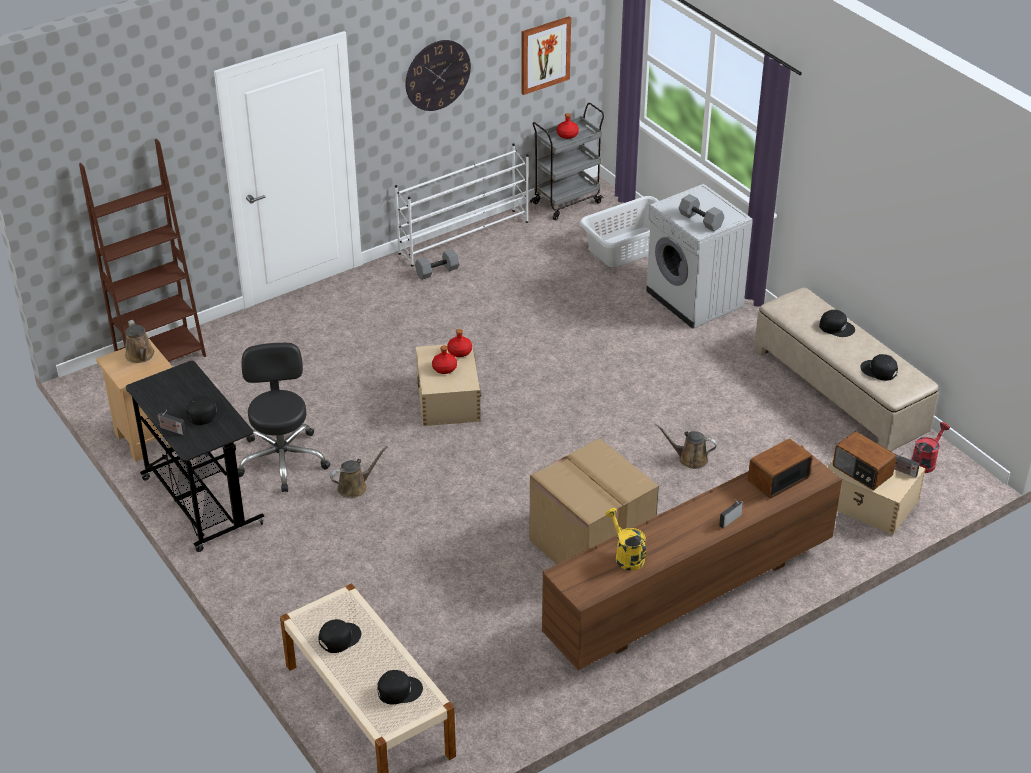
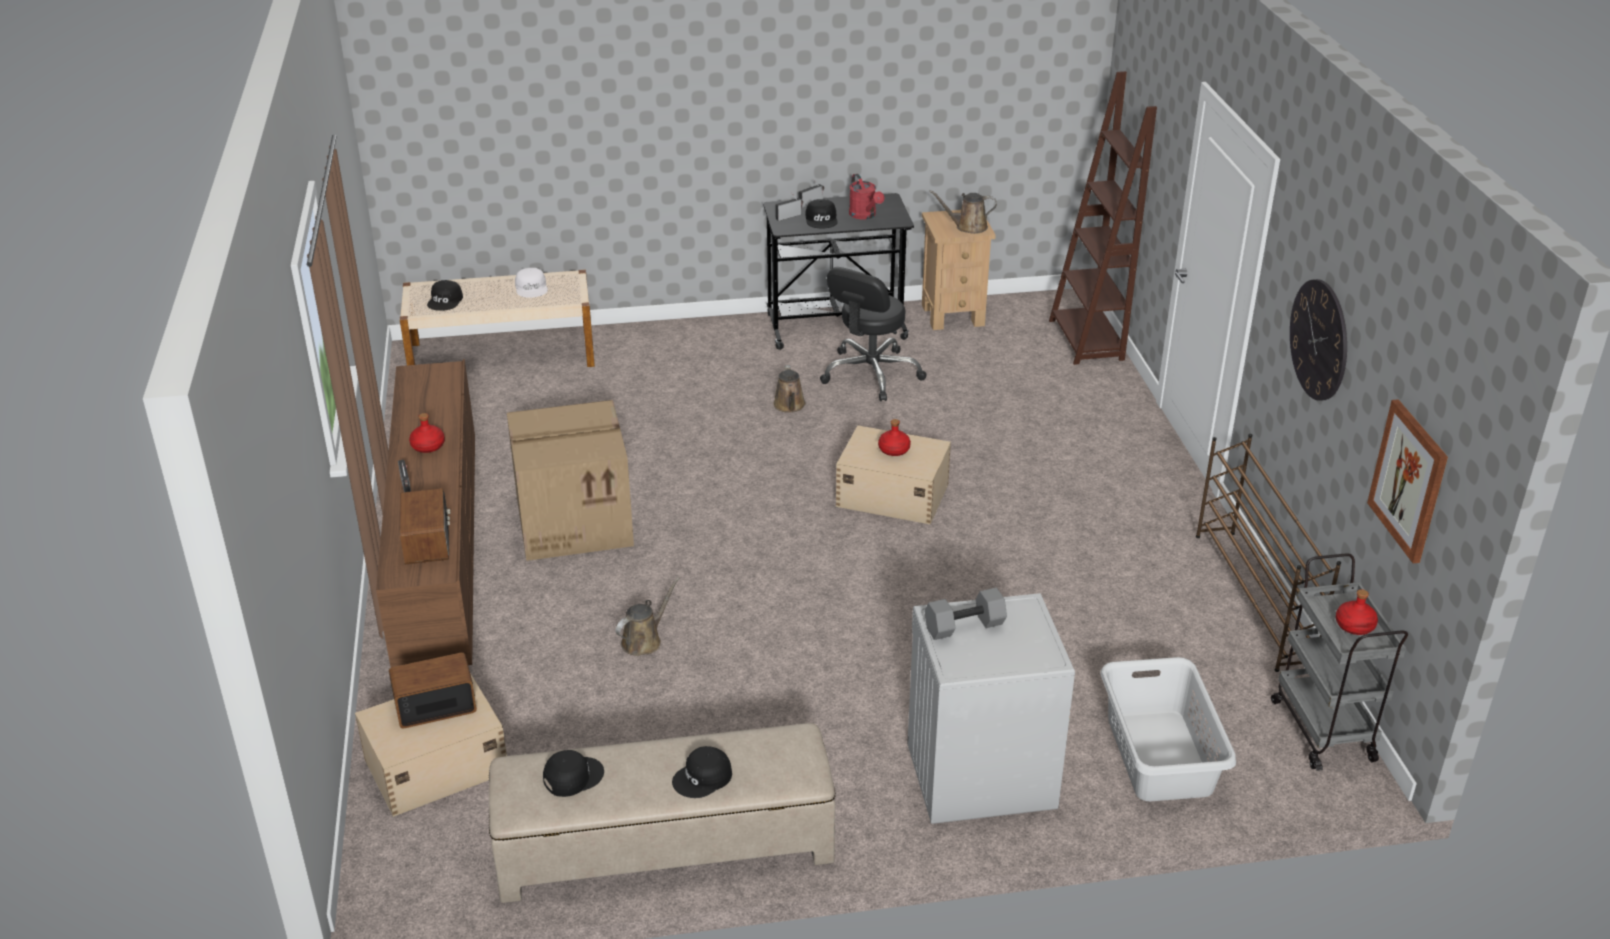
camera: 115 degrees right, 5 degrees down
black office chair [238,343,330,492] -> black office chair turned 105 degrees clockwise [820,267,927,401]
black cap [319,619,361,653] -> white cap [515,268,548,298]
white shoe rack [395,144,529,267] -> brown shoe rack [1196,434,1341,672]
grey dumbbell [415,249,459,280] -> none
red bottle [447,329,472,357] -> red bottle moved to [409,413,445,453]
yellow watering can [606,508,646,571] -> none
radio [894,452,920,477] -> radio moved to [775,193,803,221]
red watering can [911,422,950,473] -> red watering can moved to [849,174,884,219]

